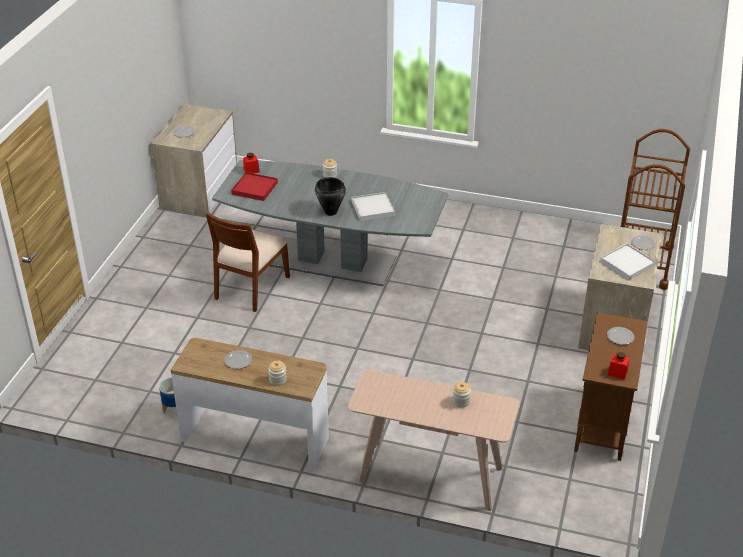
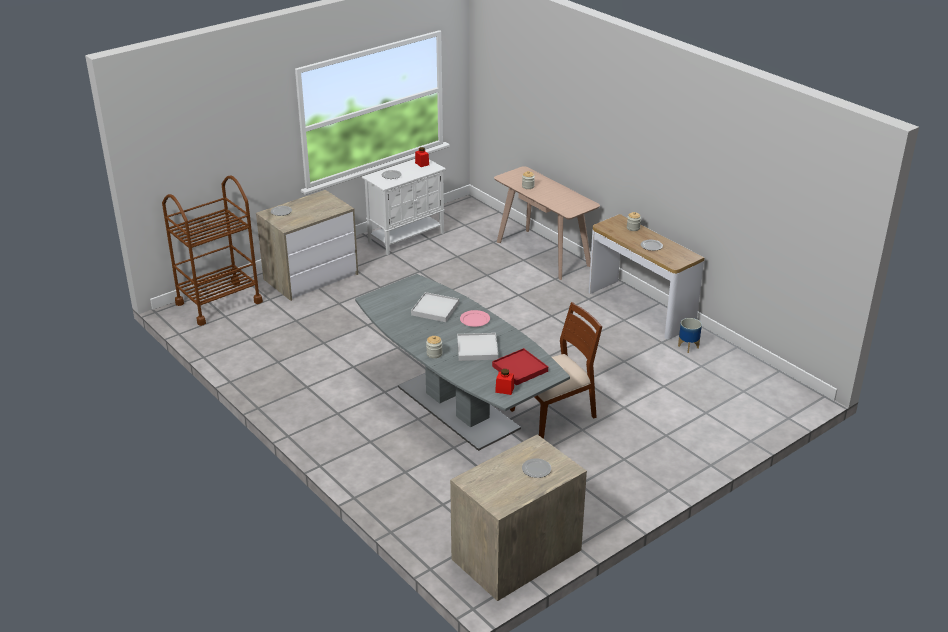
camera: 145 degrees left, 5 degrees down
black cooking pot [315,177,346,216] -> pink plate [460,310,490,327]
brown cabinet [574,312,648,461] -> white cabinet [362,159,446,255]
white tray [600,244,656,280] -> white tray moved to [457,333,498,361]

